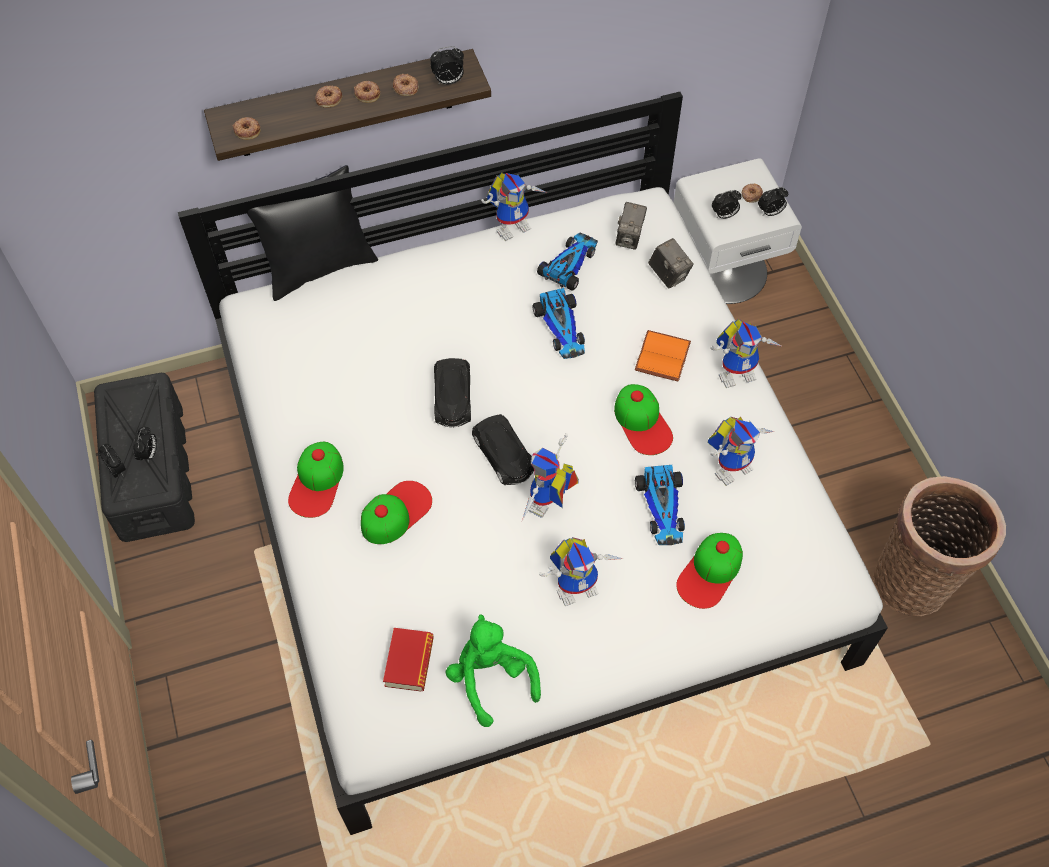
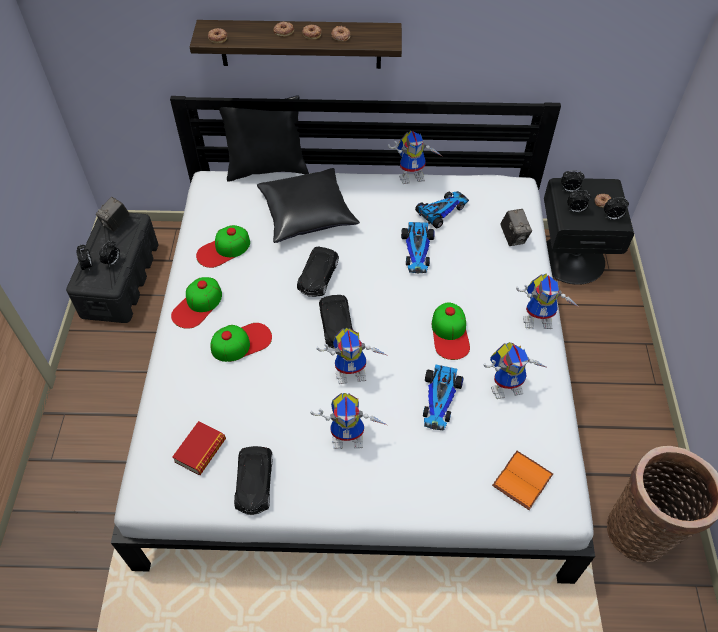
camera: 20 degrees right, 5 degrees down
alarm clock [430,46,464,85] -> alarm clock moved to [561,170,585,192]
green plush toy [446,614,541,727] -> black toy car [234,446,272,515]
toy robot [522,433,579,521] -> toy robot turned 150 degrees counterclockwise [316,328,387,384]
camera [616,202,647,250] -> camera moved to [96,197,130,232]
orange book [635,330,691,381] -> orange book moved to [492,451,553,510]
white nightstand [673,158,802,304] -> black nightstand [544,178,634,285]
cap [676,533,743,609] -> cap moved to [196,225,250,268]
none -> black pillow [257,168,360,243]

